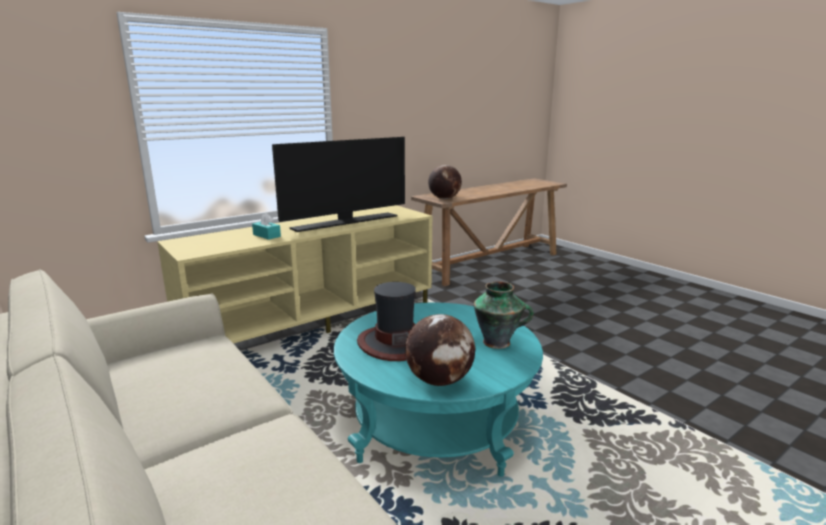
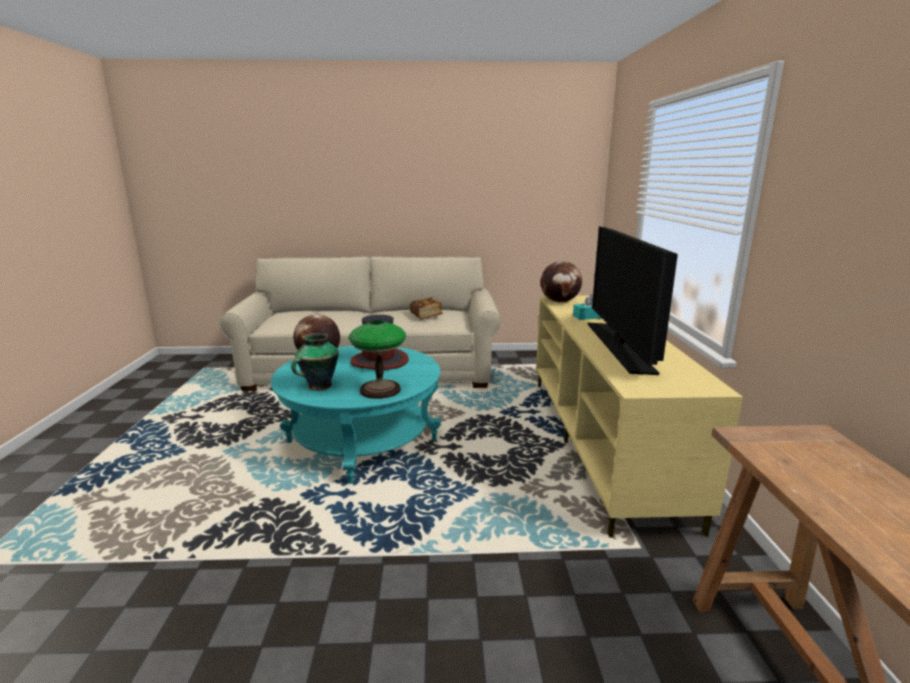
camera: 125 degrees right, 0 degrees up
globe [428,165,462,199] -> globe moved to [541,261,582,303]
none -> table lamp [349,320,406,399]
none -> book [410,298,443,320]

